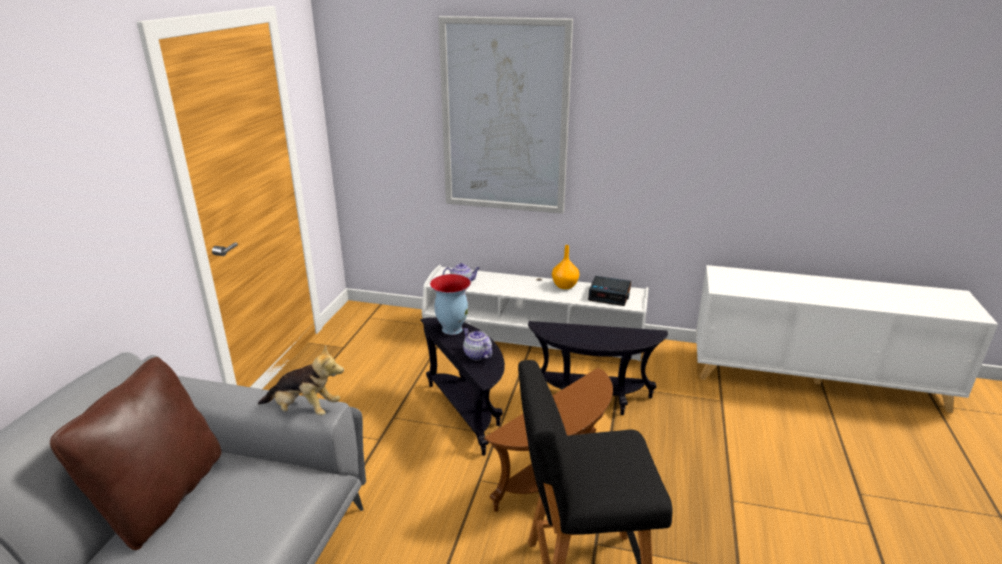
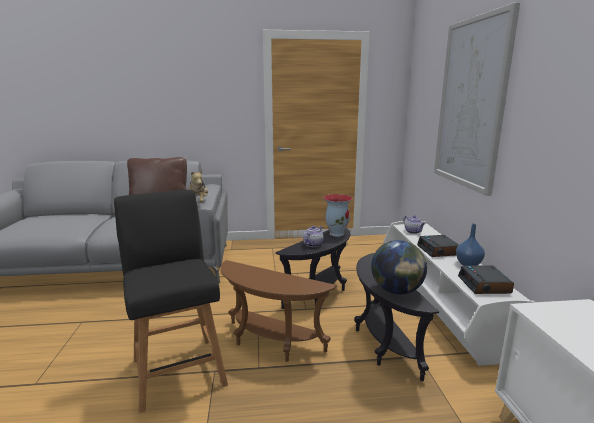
camera: 70 degrees right, 10 degrees down
orange vase [552,245,579,289] -> blue vase [456,224,485,266]
none -> globe [371,240,427,294]
none -> alarm clock [417,235,459,257]

